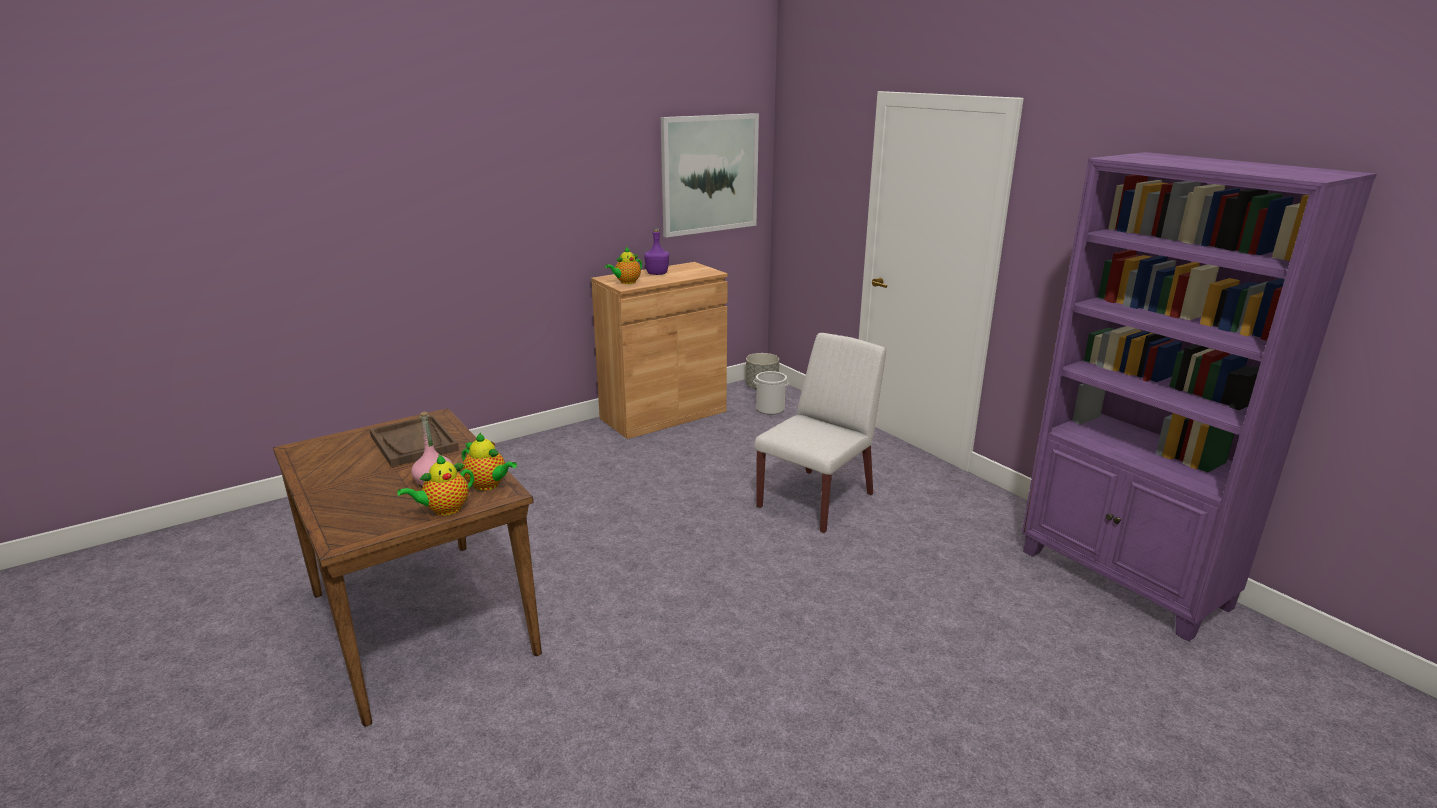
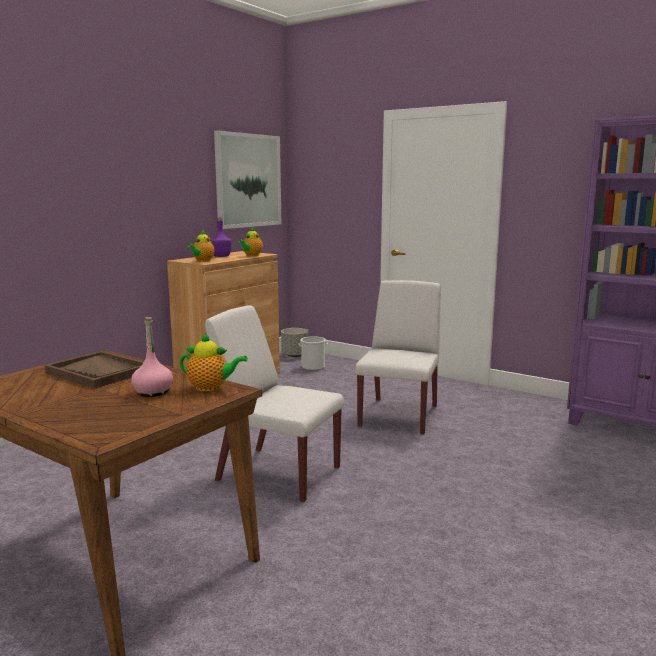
camera: 20 degrees left, 10 degrees down
teapot [397,455,474,516] -> teapot moved to [238,226,263,256]
none -> white chair [205,305,344,503]

